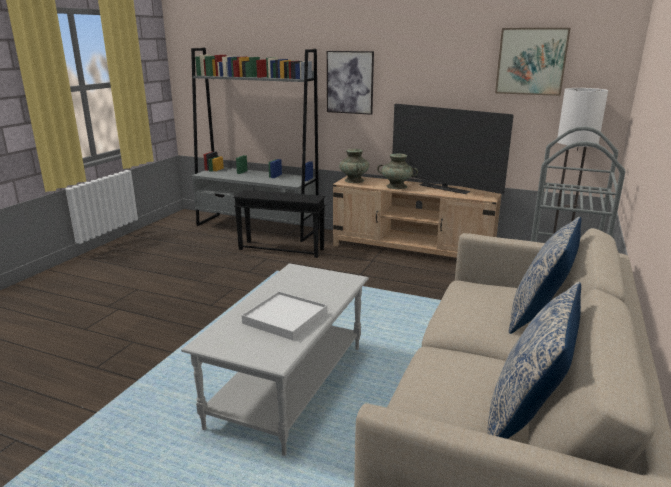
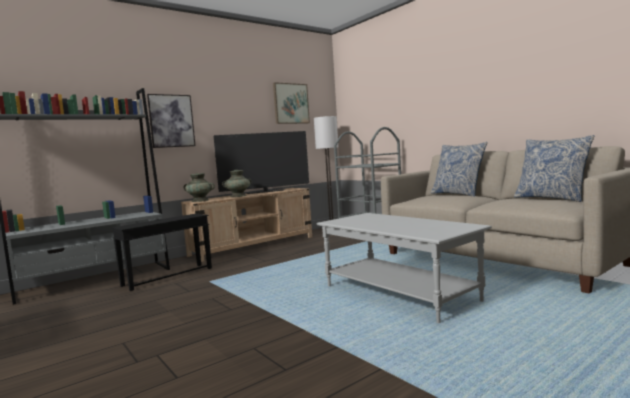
camera: 60 degrees left, 15 degrees down
white tray [242,291,327,340] -> none

